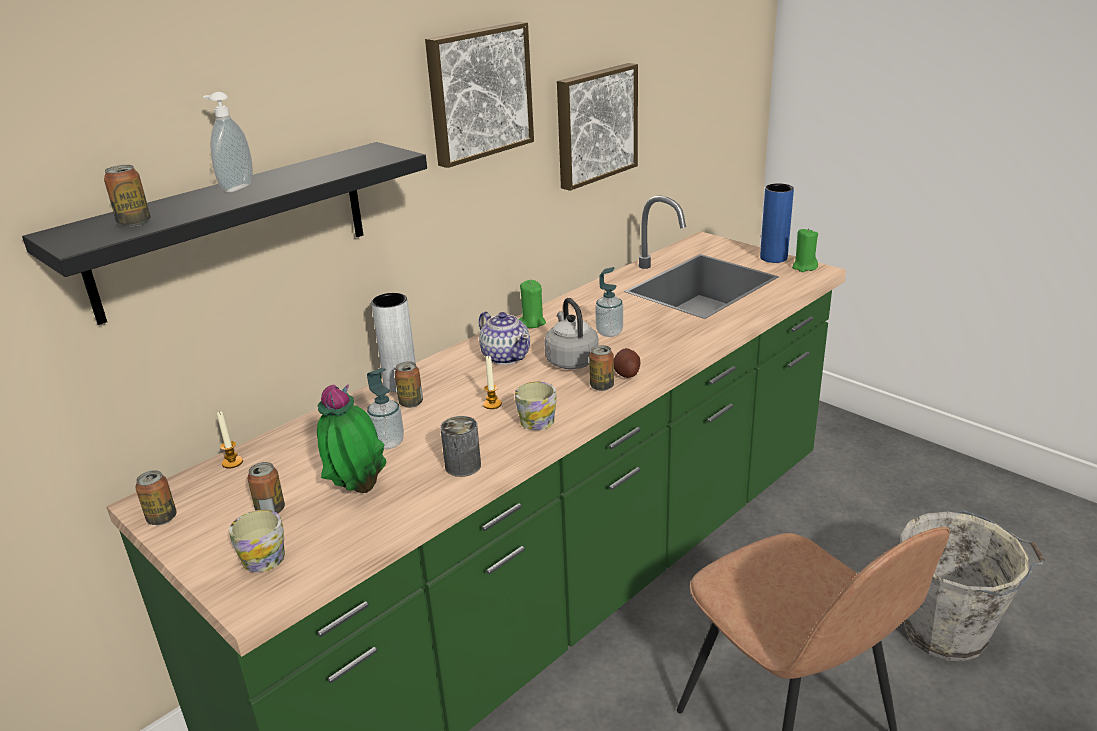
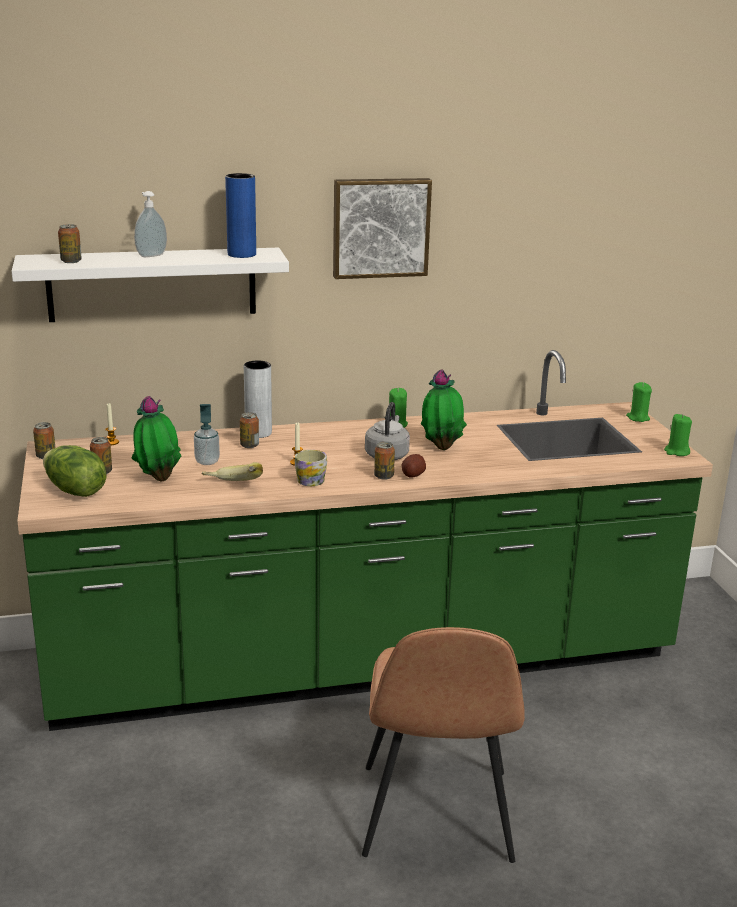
camera: 30 degrees right, 5 degrees down
black shelf [22,142,427,325] -> white shelf [12,248,289,322]
mug [229,510,285,572] -> lettuce [43,445,106,497]
can [440,416,481,477] -> banana [201,462,263,481]
teapot [479,312,530,365] -> none
picture [557,63,638,191] -> none
soap dispenser [595,267,623,337] -> potted plant [421,369,467,450]
blue vase [760,183,794,263] -> blue vase moved to [225,173,256,258]
grey bucket [900,510,1045,661] -> none
none -> green candle [626,382,652,422]

